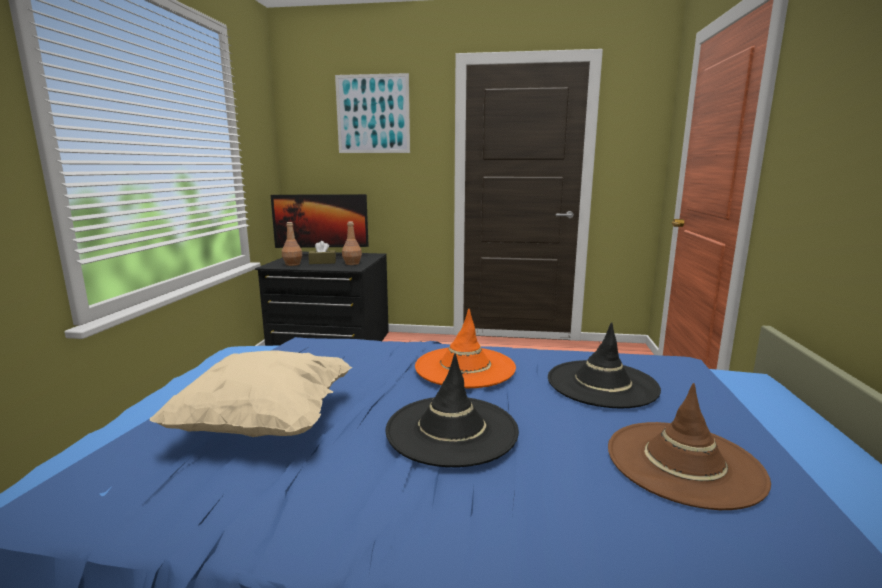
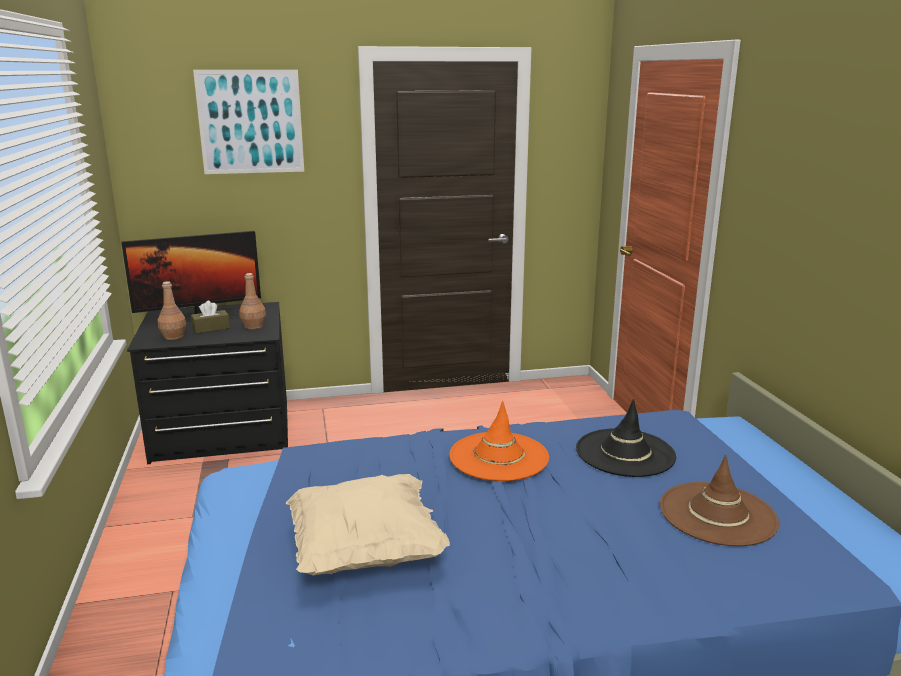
camera: 20 degrees left, 5 degrees up
black hat [386,354,519,467] -> none

